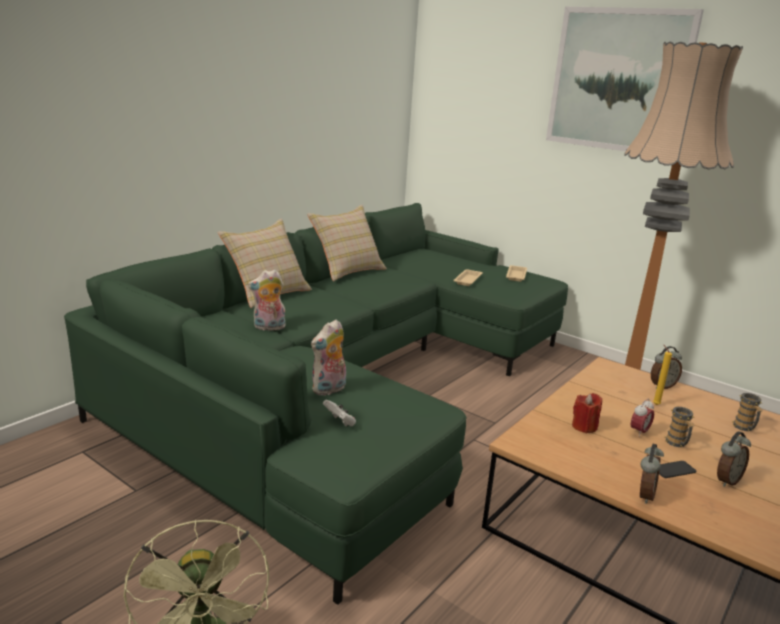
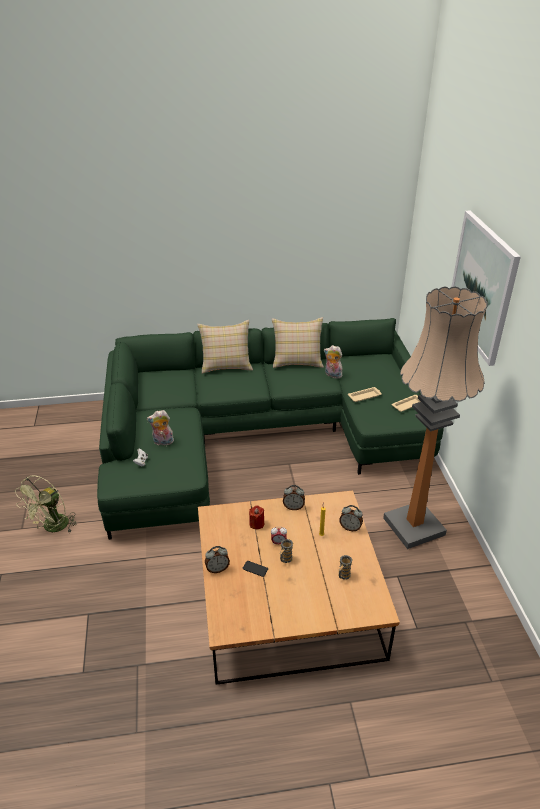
camera: 45 degrees right, 15 degrees up
plush toy [248,269,286,330] -> plush toy moved to [324,345,343,379]
alarm clock [717,431,751,487] -> alarm clock moved to [283,485,305,510]

